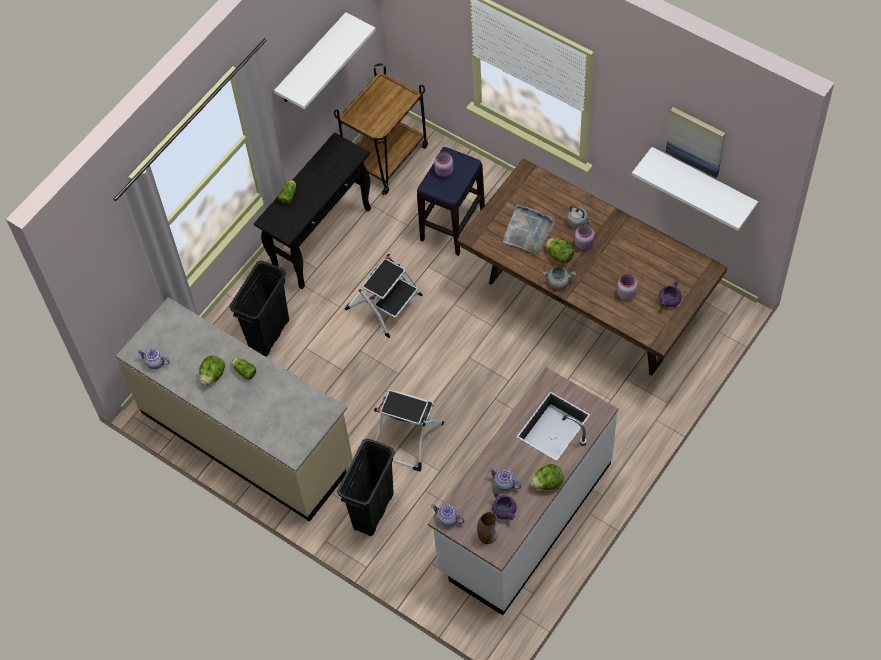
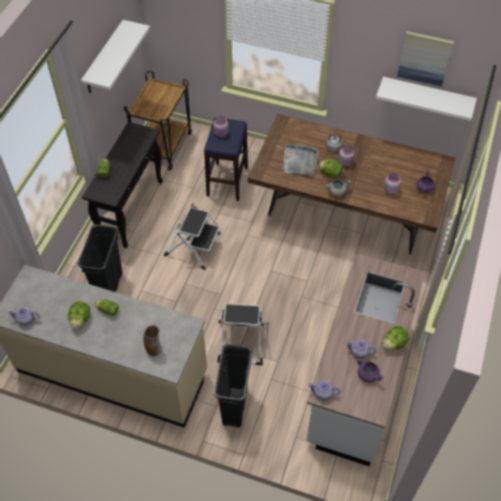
camera: 20 degrees left, 5 degrees down
vase [477,512,497,544] -> vase moved to [143,325,162,356]

